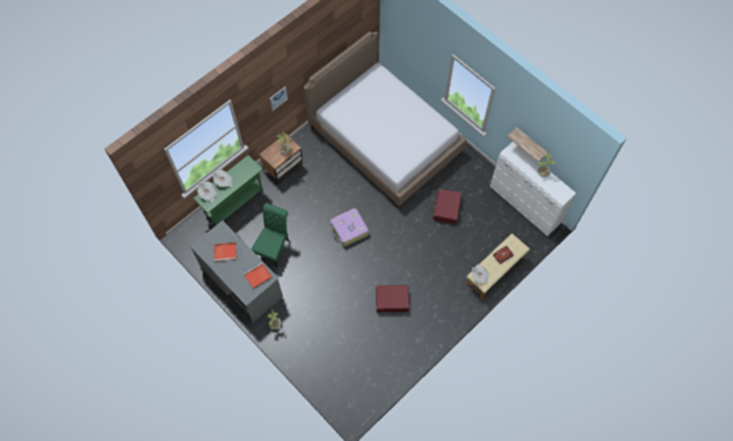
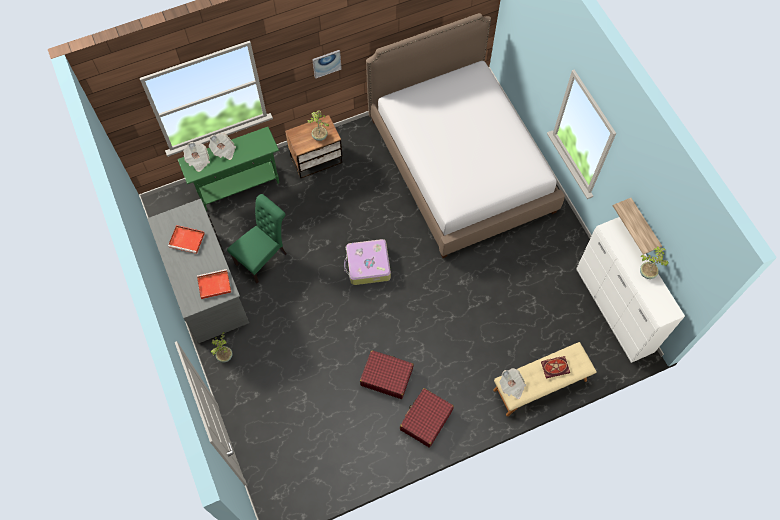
camera: 20 degrees right, 0 degrees up
red suitcase [433,189,462,224] -> red suitcase moved to [400,388,454,448]

